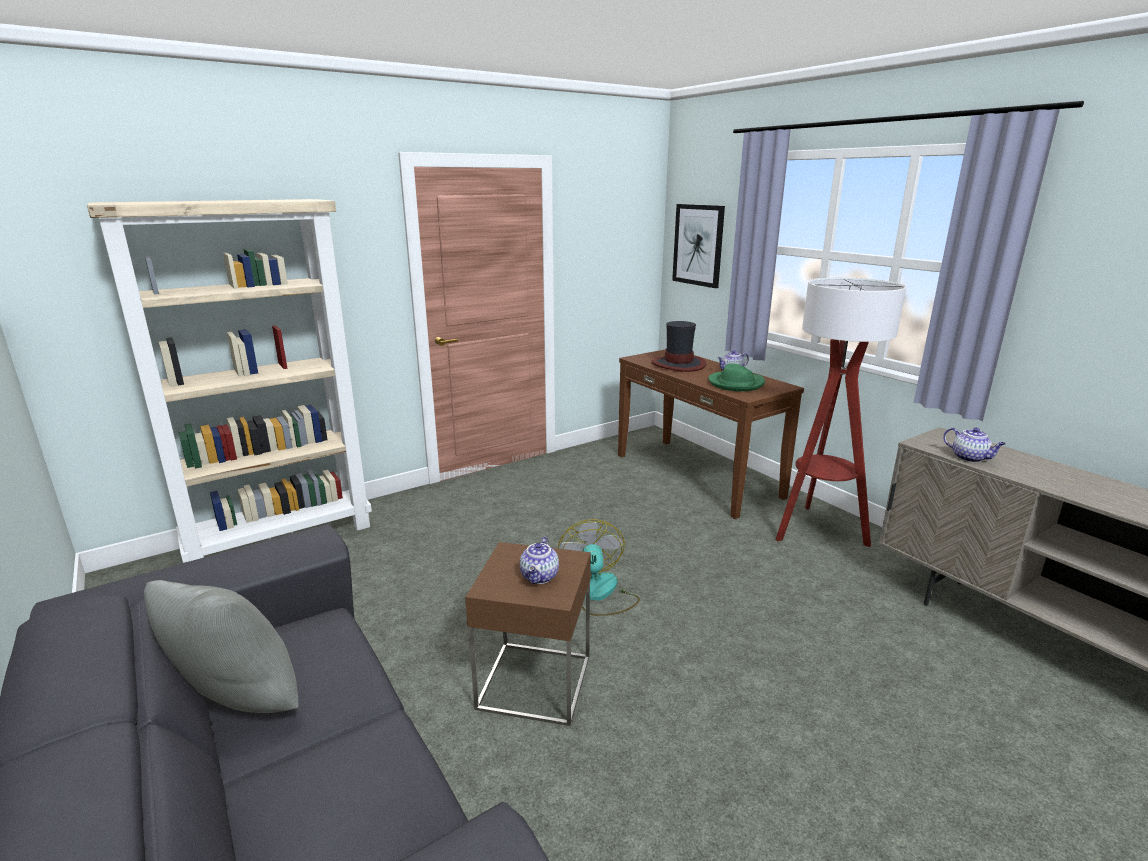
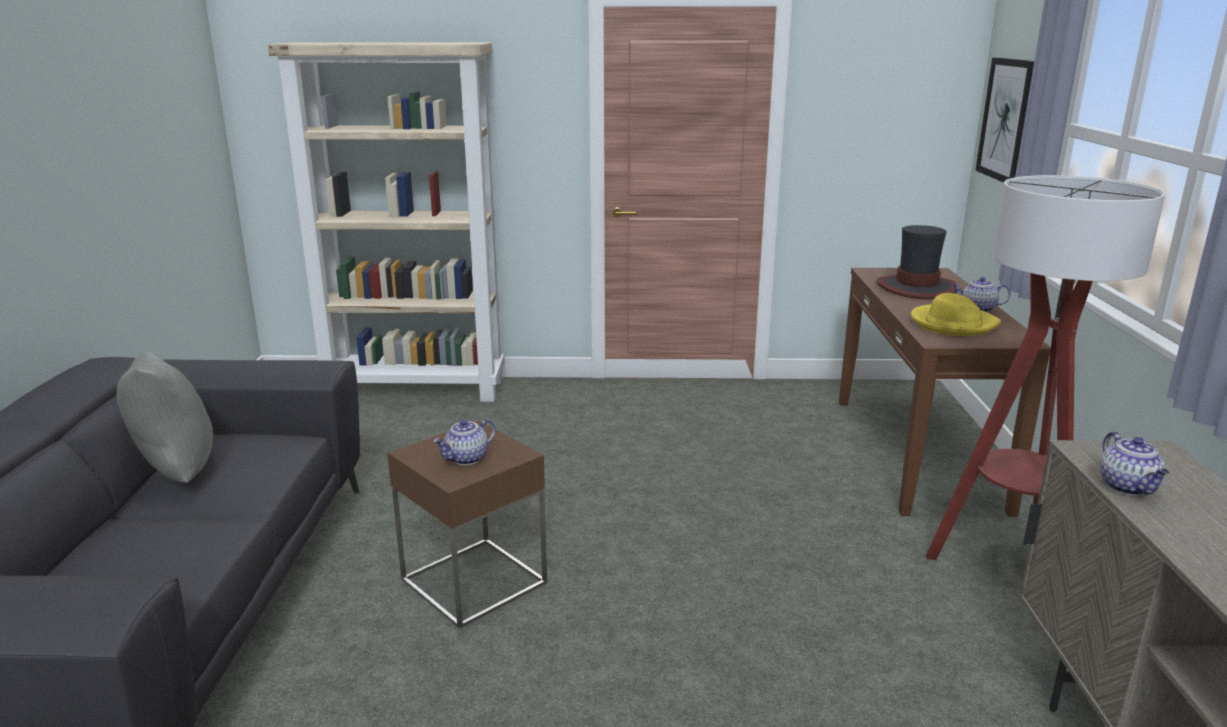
camera: 35 degrees right, 0 degrees up
fan [558,519,640,616] -> none
green hat [708,364,765,391] -> yellow hat [911,293,1001,336]

